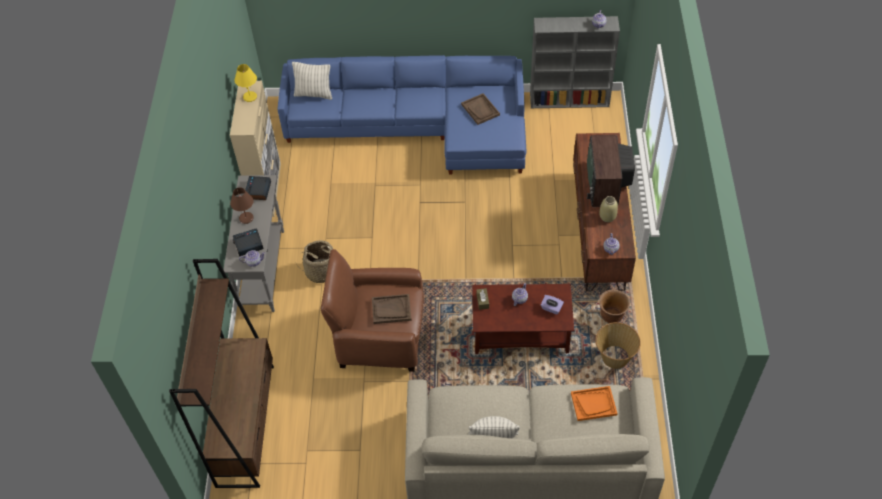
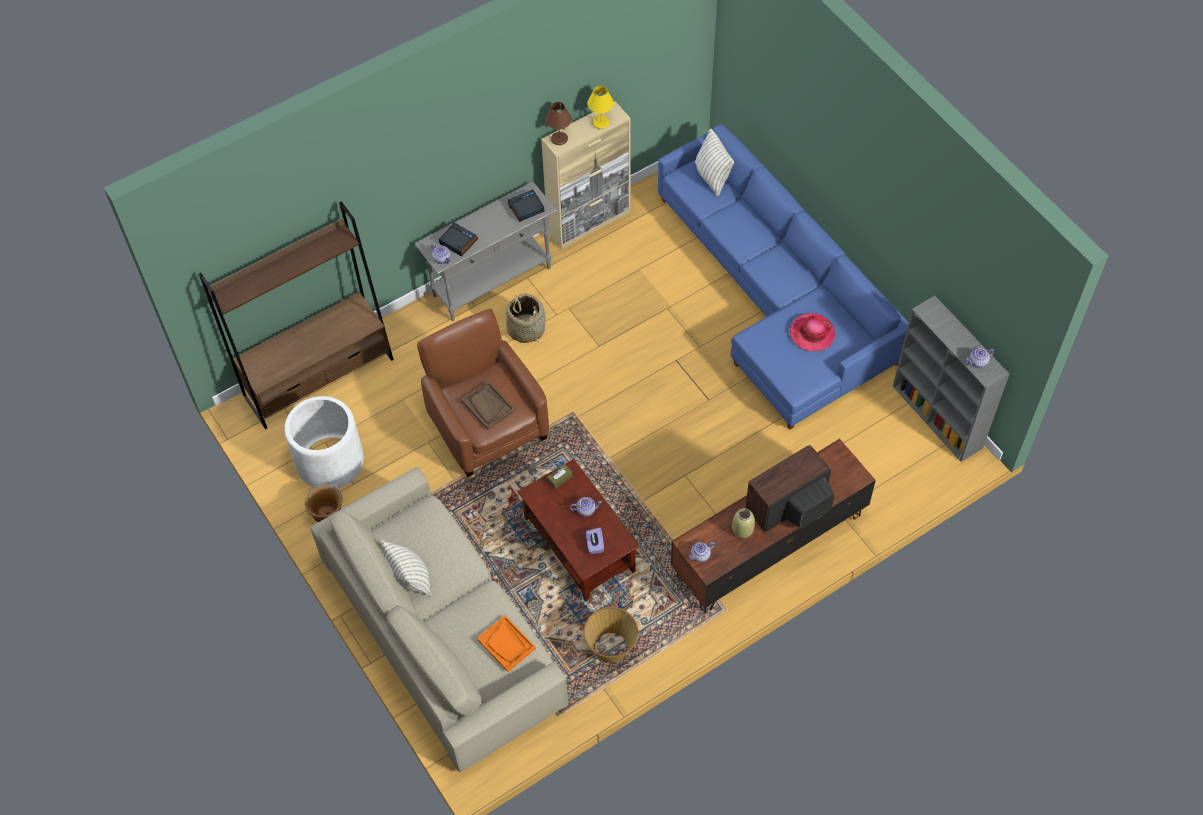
camera: 55 degrees right, 5 degrees up
brown table lamp [230,188,254,224] -> brown table lamp moved to [545,102,572,145]
brown tray [461,93,500,125] -> hat [790,313,836,351]
brown planter [599,289,630,323] -> brown planter moved to [305,485,343,522]
none -> white planter [284,396,364,489]

